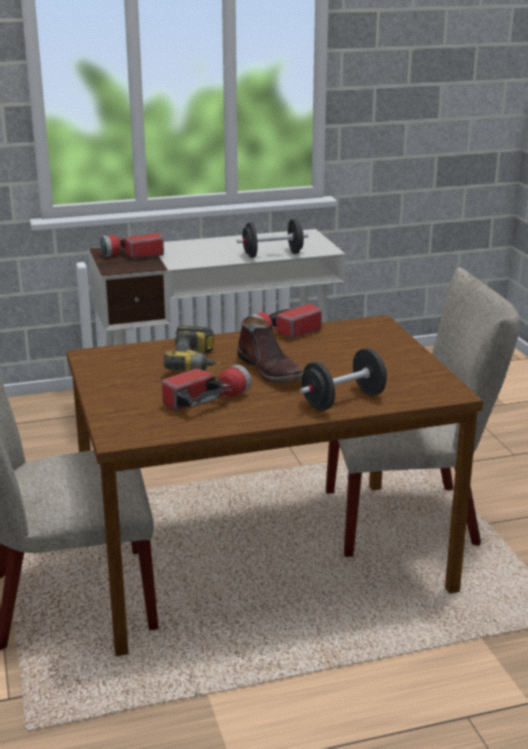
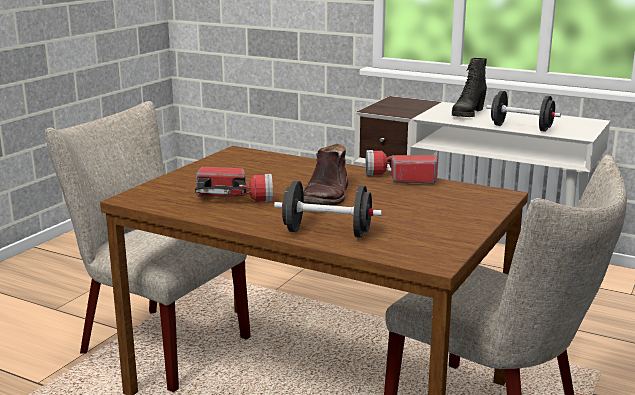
camera: 45 degrees right, 5 degrees down
flashlight [100,233,164,258] -> none
power drill [164,326,225,371] -> none
none -> black boot [452,58,487,117]

